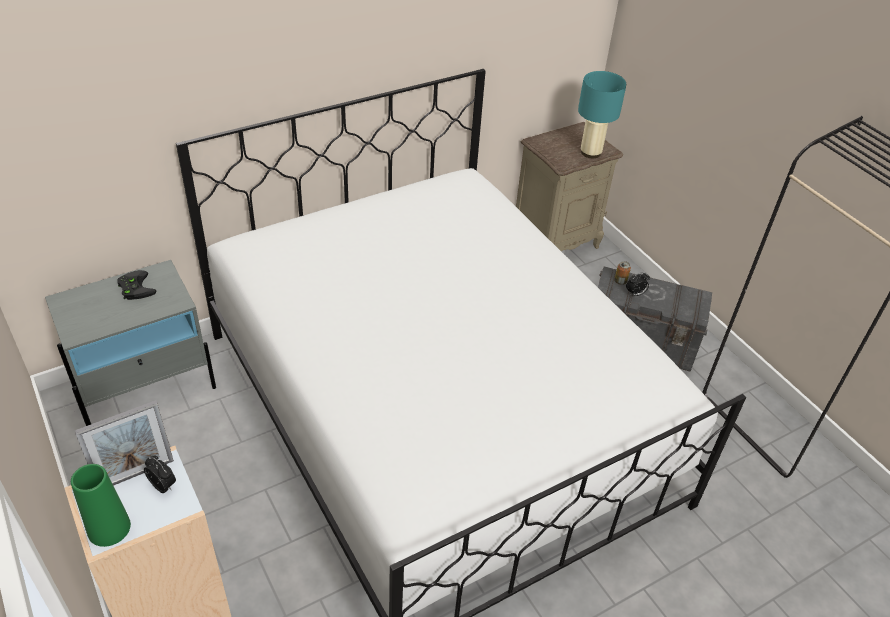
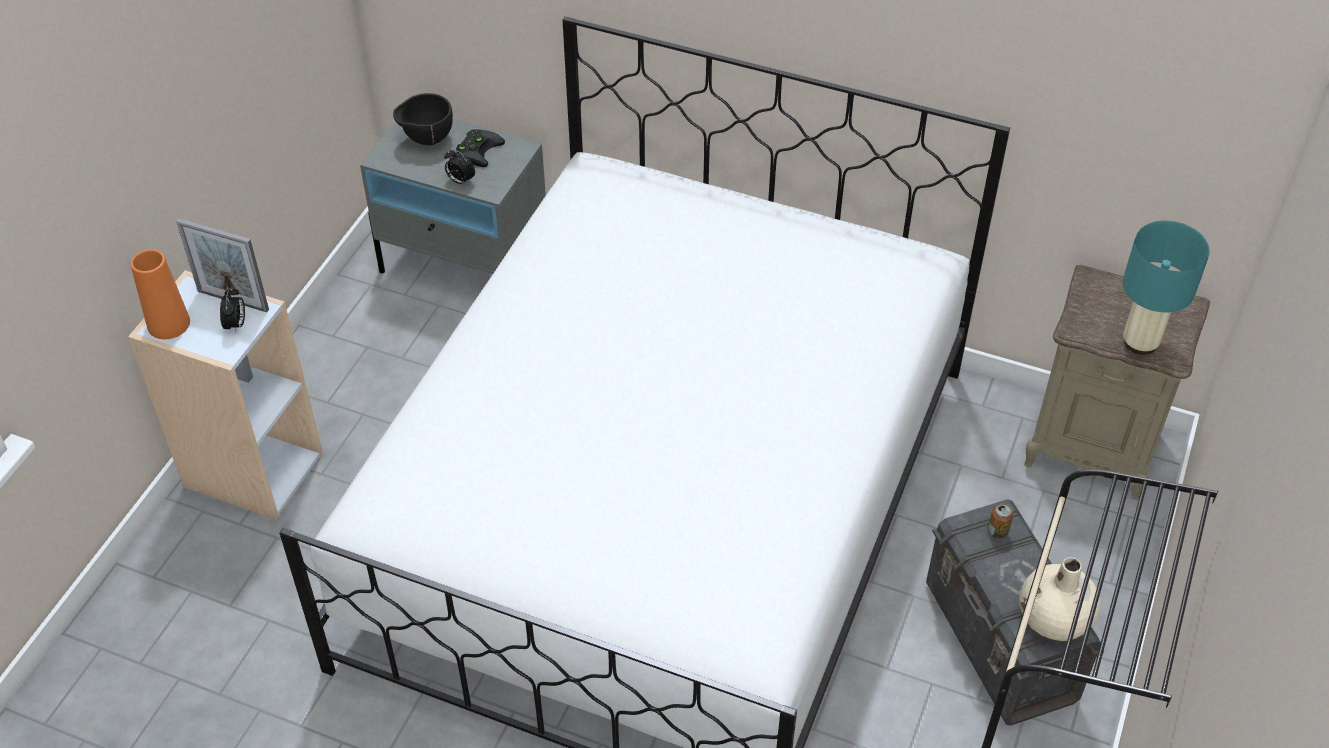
camera: 55 degrees right, 5 degrees up
green vase [71,464,131,547] -> orange vase [130,249,190,339]
alarm clock [626,272,650,296] -> alarm clock moved to [444,149,475,185]
none -> black bowl [393,93,453,145]
none -> beige vase [1019,557,1100,641]

